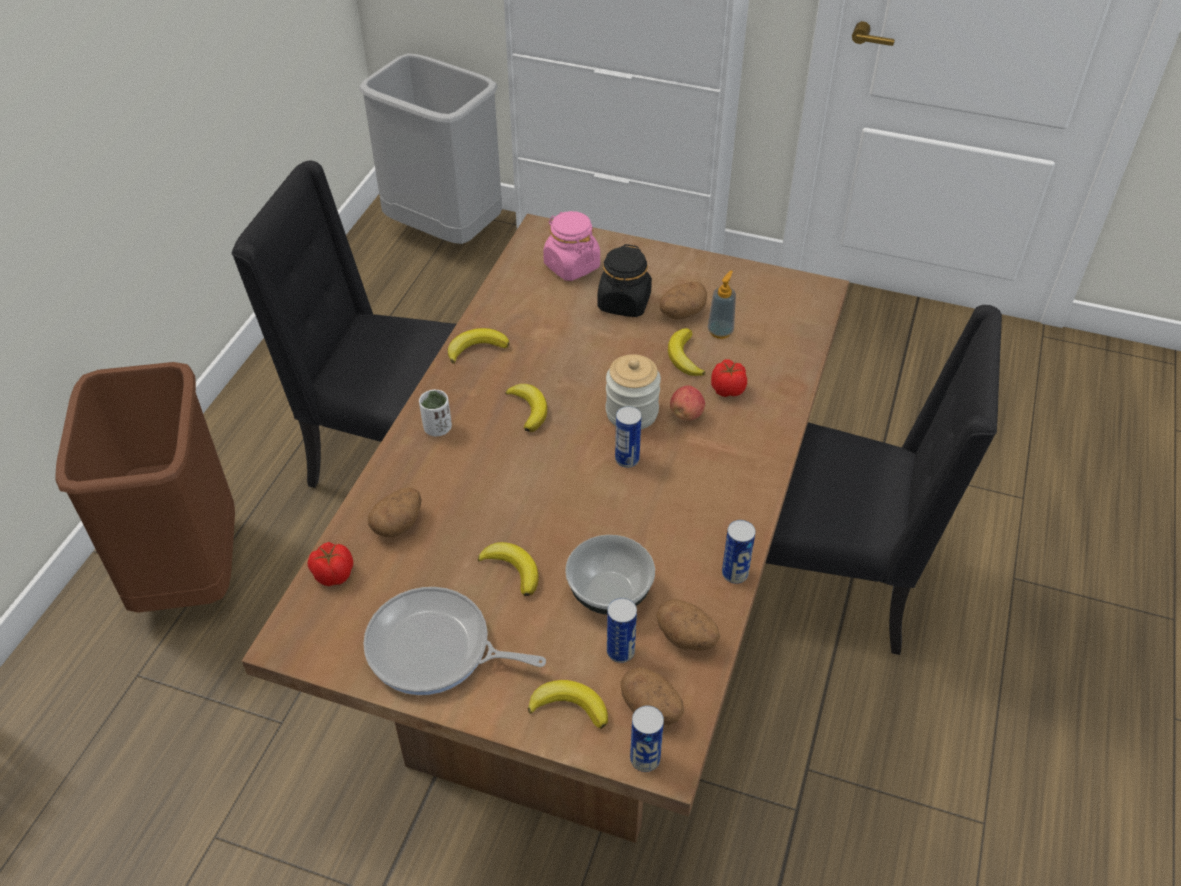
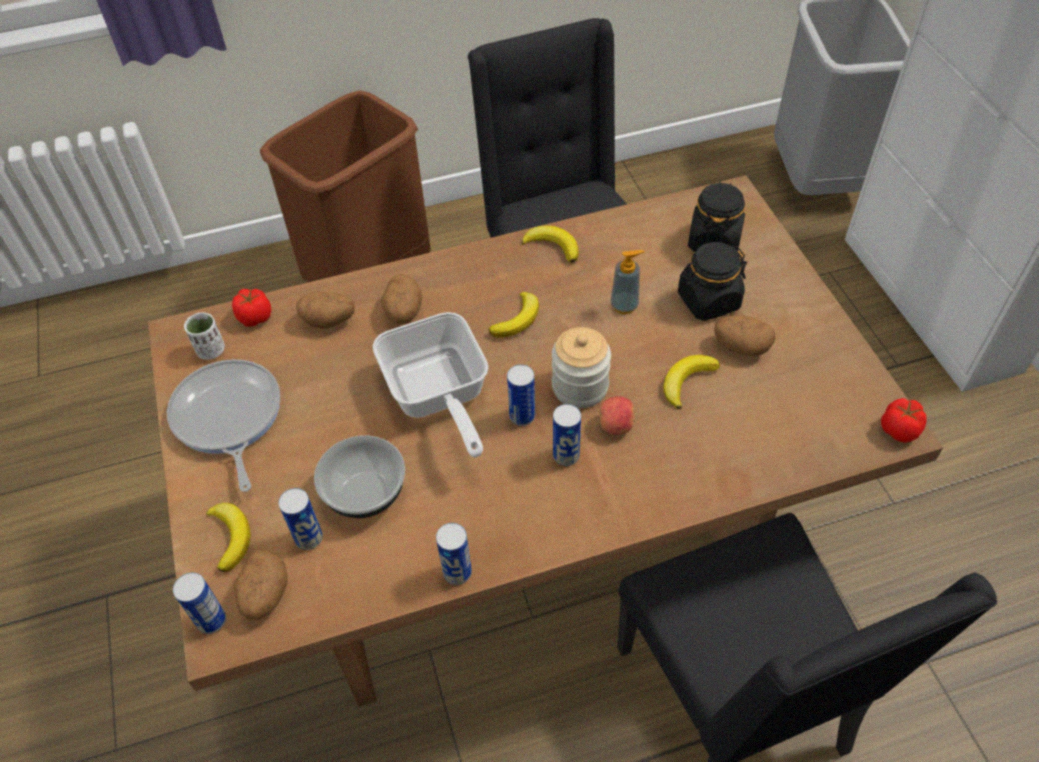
camera: 55 degrees right, 5 degrees up
white cup [419,389,452,436] -> white cup moved to [184,312,225,360]
banana [478,542,538,596] -> none
pink jar [543,211,600,281] -> black jar [688,181,745,252]
potato [656,599,721,651] -> potato moved to [382,274,422,324]
soap dispenser [708,271,736,339] -> soap dispenser moved to [611,250,644,314]
tomato [711,359,747,397] -> tomato moved to [881,398,927,443]
none -> frying pan [373,312,489,457]
none -> can [553,404,581,466]

